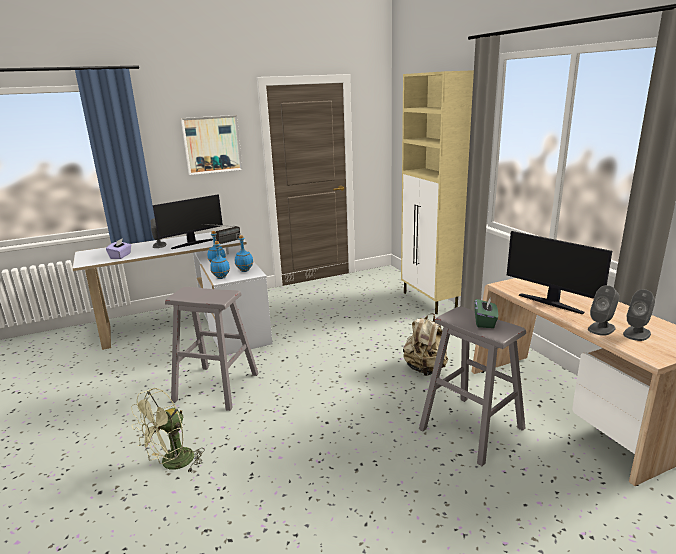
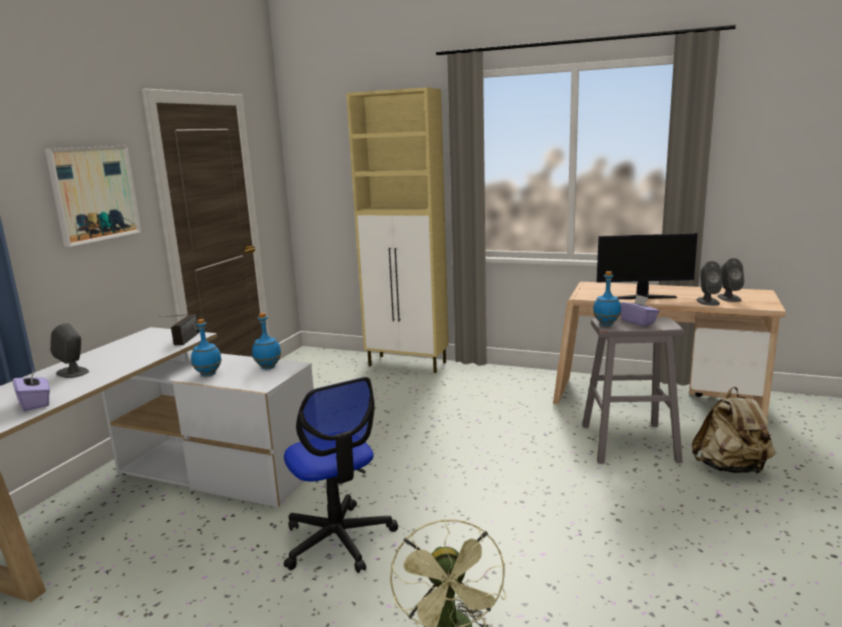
camera: 45 degrees left, 5 degrees down
monitor [153,194,223,249] -> none
grey stool [165,287,259,411] -> office chair [284,377,398,573]
blue bottle [210,241,230,279] -> blue bottle moved to [593,271,621,326]
beige backpack [403,313,448,376] -> beige backpack moved to [692,387,775,474]
green tissue box [475,298,498,328] -> purple tissue box [620,295,659,326]

